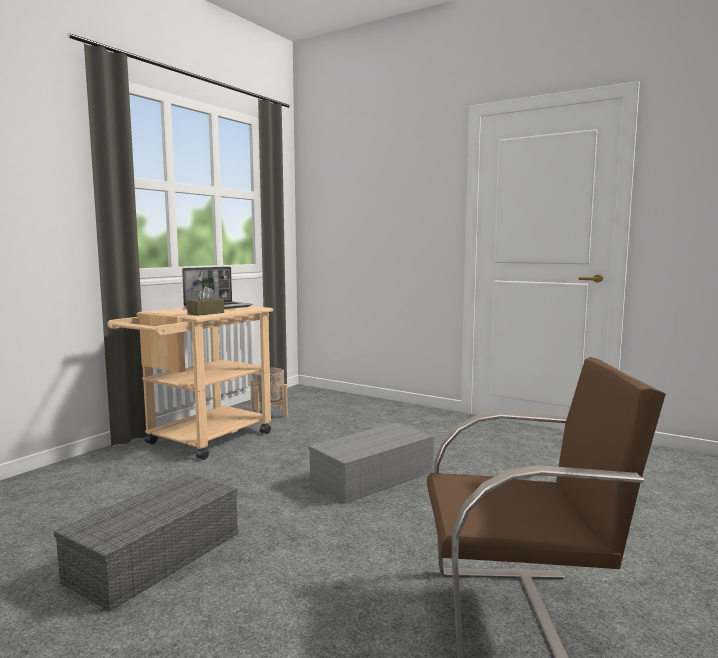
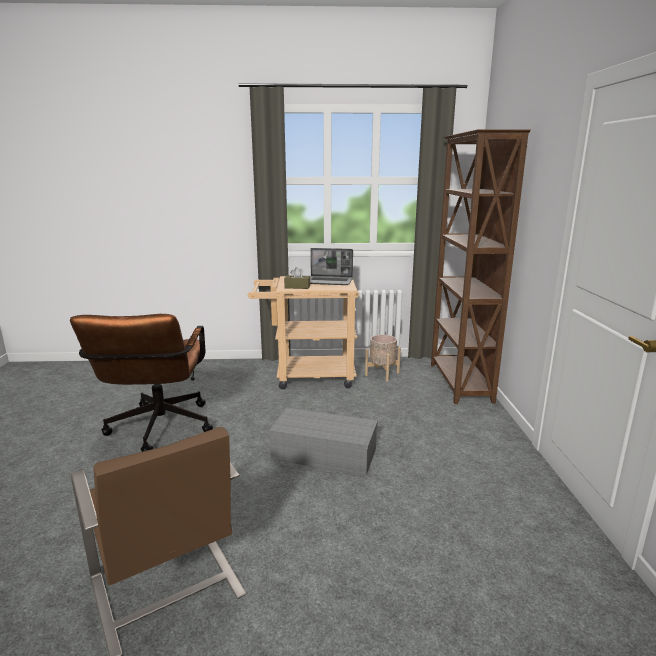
camera: 55 degrees right, 10 degrees up
grey storage box [54,473,238,611] -> brown office chair [70,314,213,452]
none -> brown bookcase [431,129,531,404]

